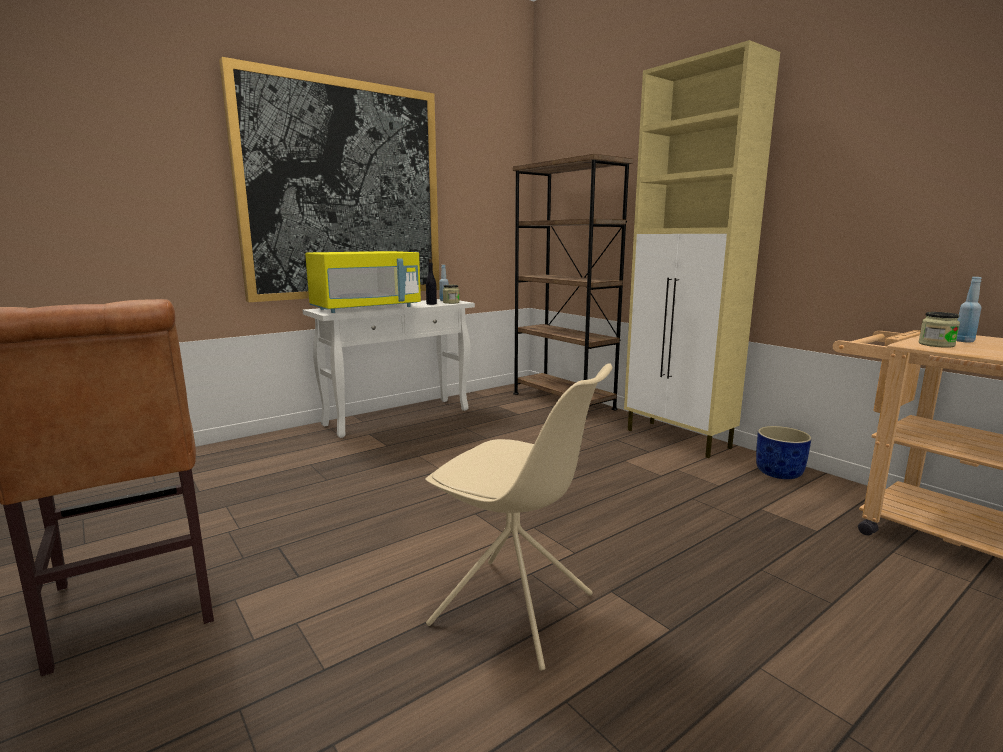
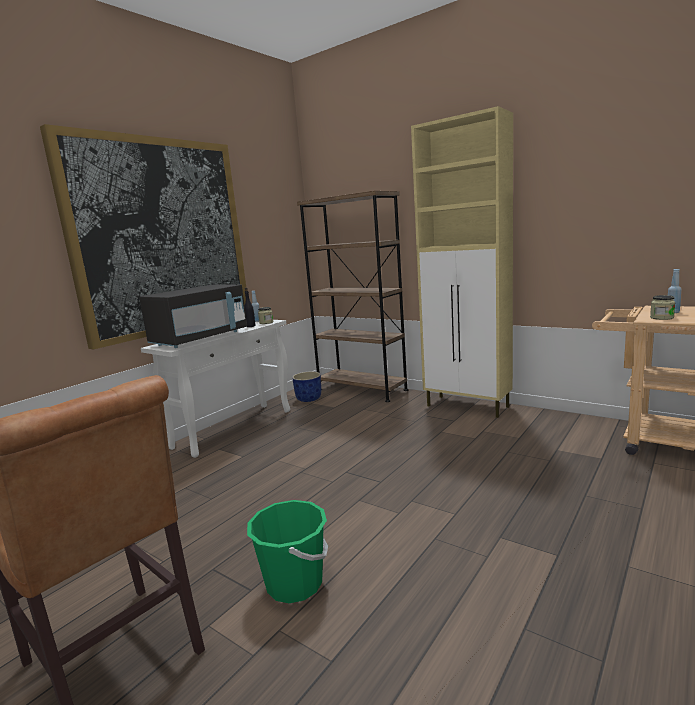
camera: 15 degrees left, 0 degrees up
yellow microwave [305,251,421,313] -> black microwave [139,284,247,348]
beige chair [425,363,612,671] -> none
blue planter [756,426,812,479] -> blue planter moved to [292,371,321,402]
none -> green bucket [247,500,328,603]

